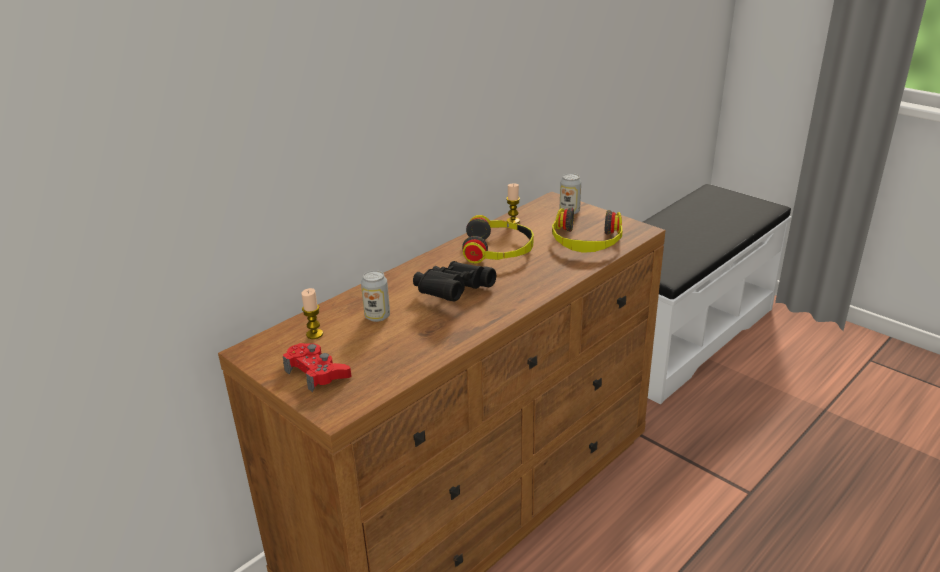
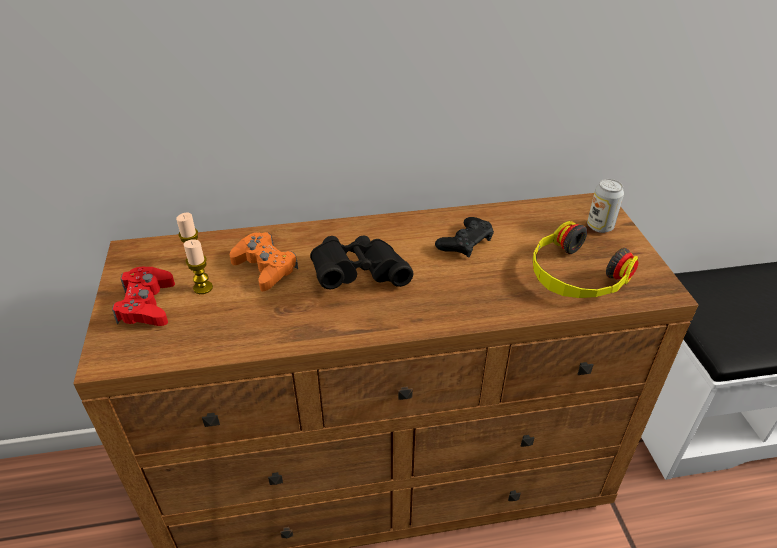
camera: 35 degrees right, 10 degrees up
can [361,270,390,322] -> orange game controller [230,232,298,291]
headphones [462,215,534,264] -> black game controller [435,217,494,258]
candle [506,184,520,224] -> candle moved to [183,239,213,294]

